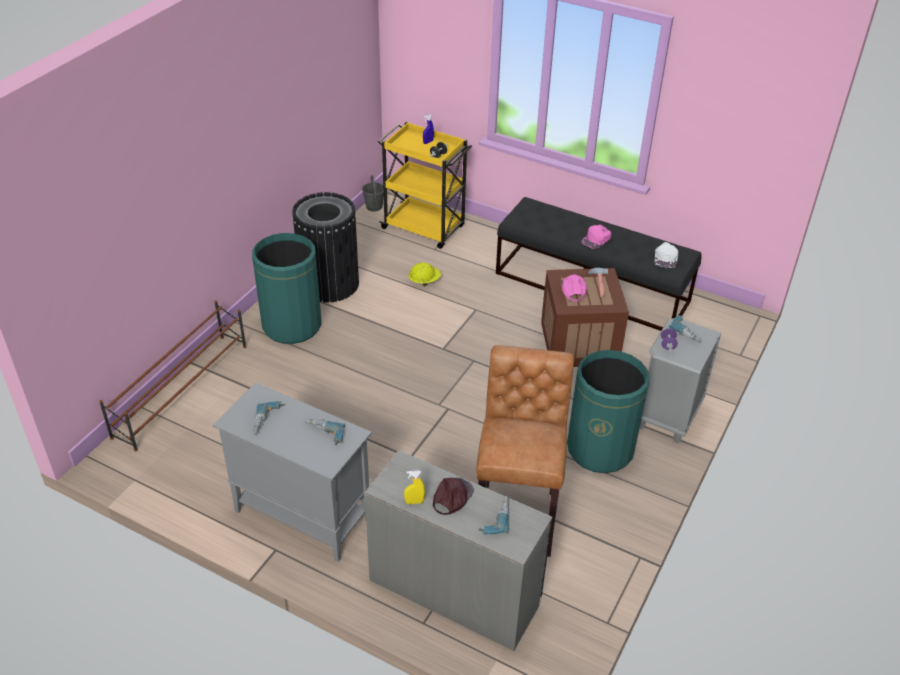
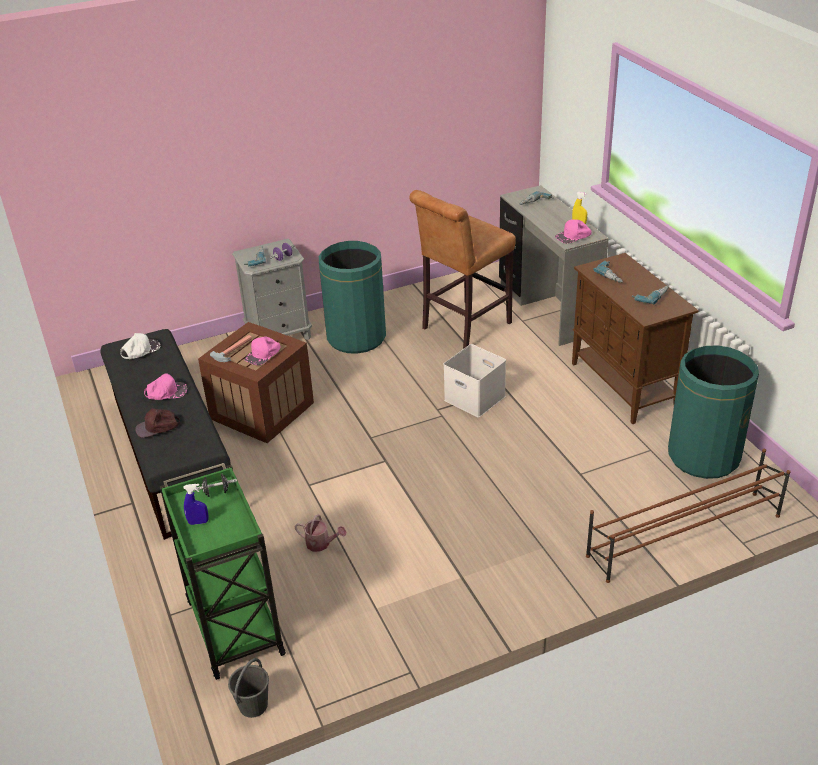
camera: 140 degrees left, 5 degrees down
grey cabinet [213,382,372,562] -> brown cabinet [572,253,699,424]
green trash can [252,233,322,344] -> green trash can moved to [668,345,759,479]
black trash can [292,192,359,303] -> none
yellow cart [378,122,472,249] -> green cart [160,463,286,680]
yellow hard hat [408,263,441,286] -> watering can [294,515,346,552]
brown cap [433,478,474,515] -> brown cap moved to [135,408,180,438]
none -> white storage box [443,344,506,417]
none -> pink cap [555,219,592,243]

